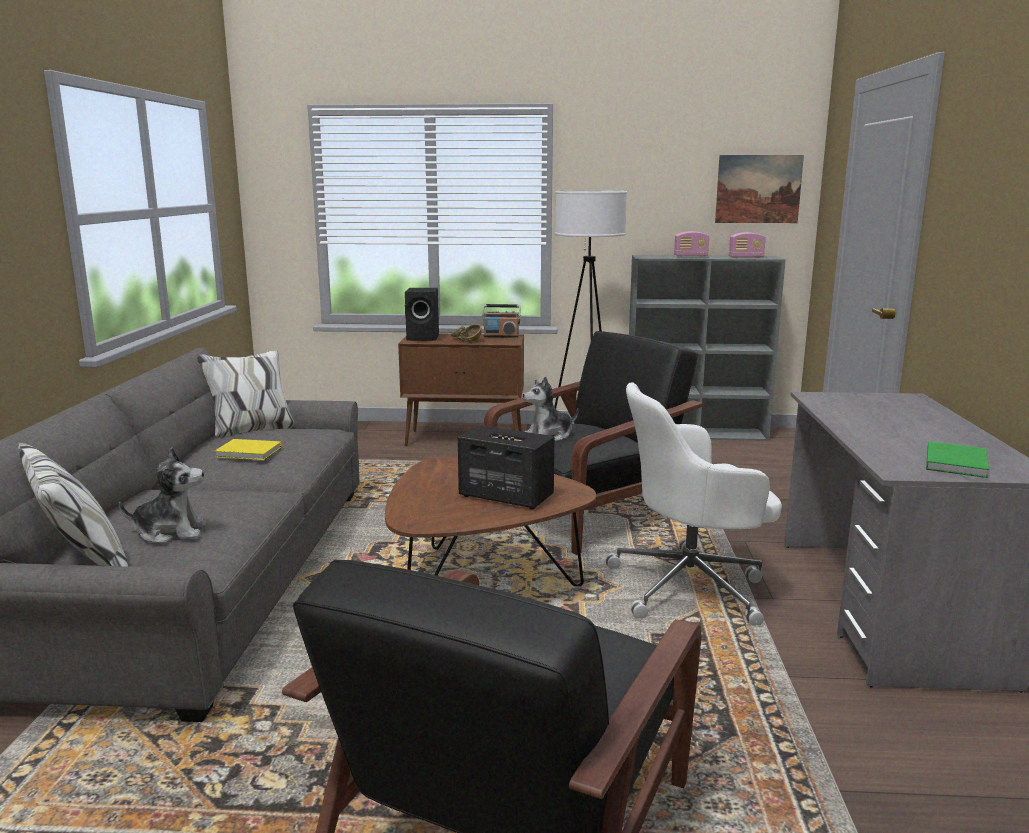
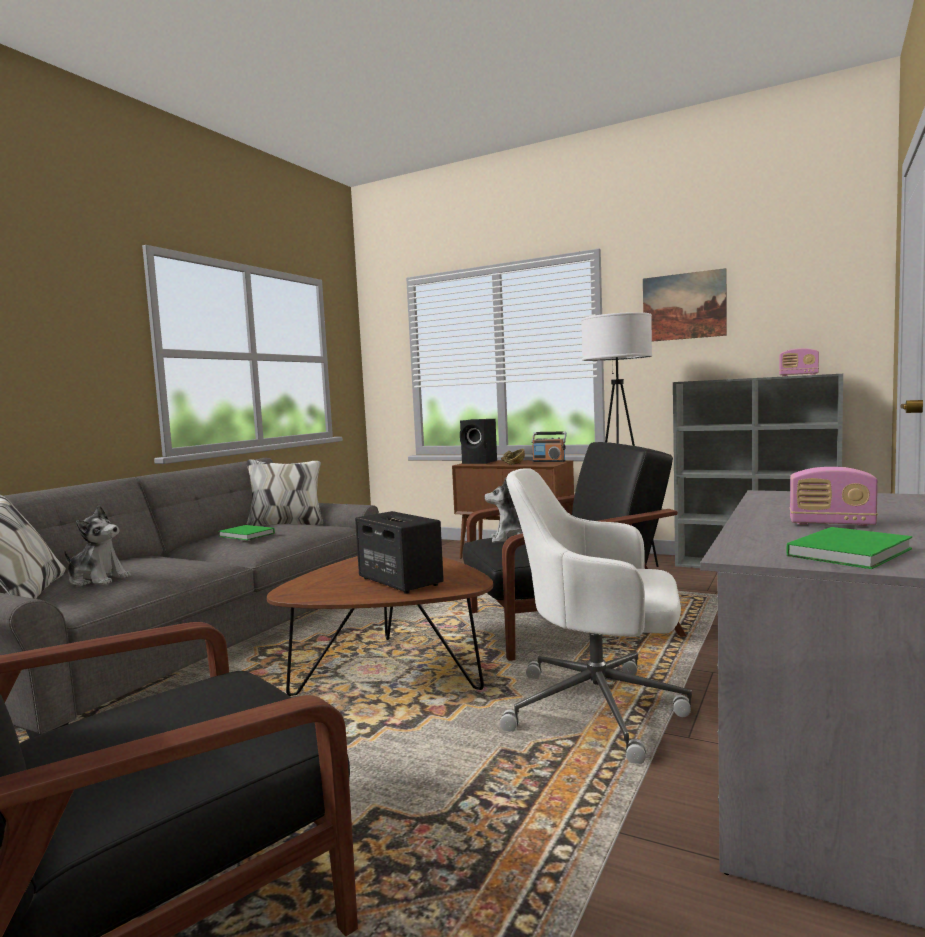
camera: 25 degrees right, 10 degrees down
yellow book [214,439,282,460] -> green book [218,525,275,540]
radio [674,231,709,257] -> radio moved to [790,467,878,526]
picture [715,155,804,223] -> picture moved to [643,268,727,342]

